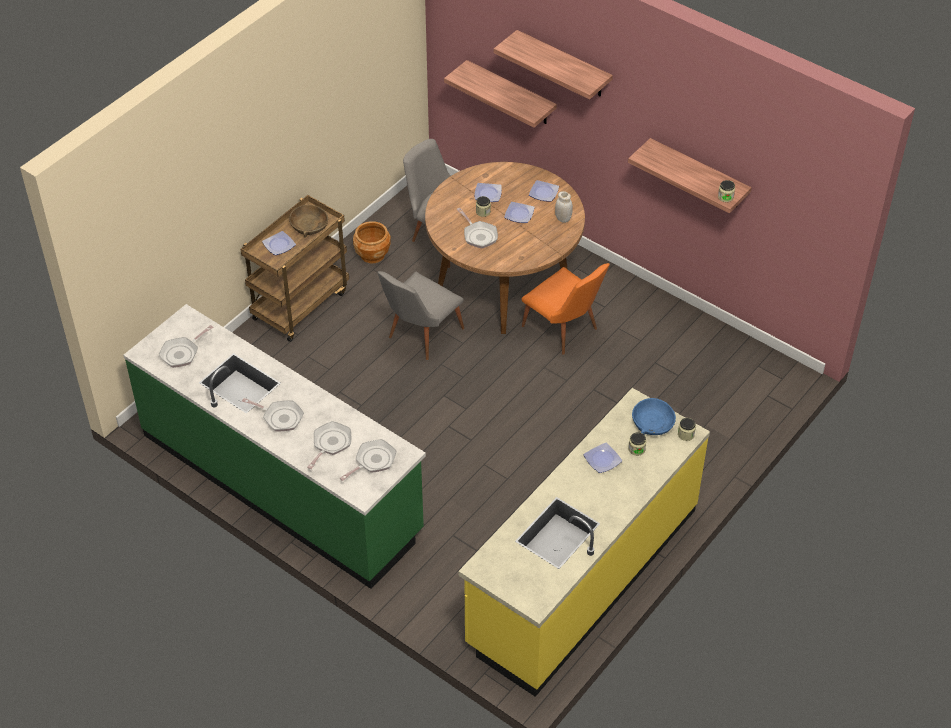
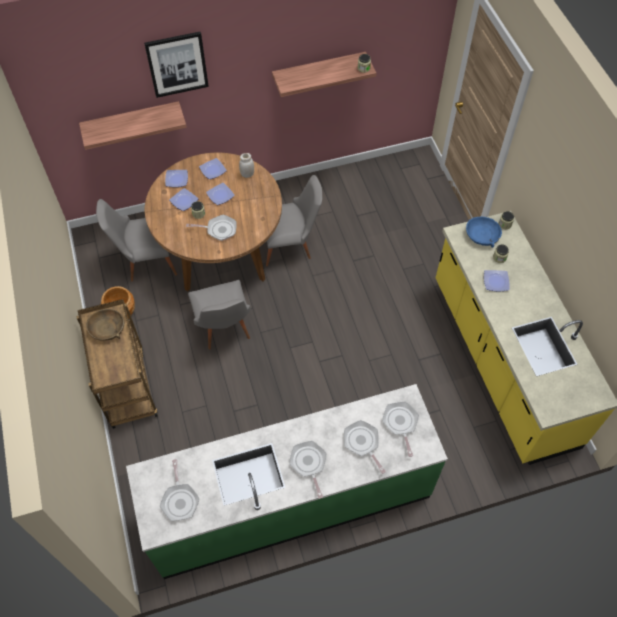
camera: 55 degrees left, 10 degrees up
frying pan [242,398,304,431] -> frying pan turned 75 degrees counterclockwise [289,441,326,499]
plate [262,231,296,255] -> plate moved to [165,170,188,187]
shelf [494,30,613,100] -> picture [144,32,209,98]
orange chair [521,263,610,355] -> grey chair [266,175,322,266]

